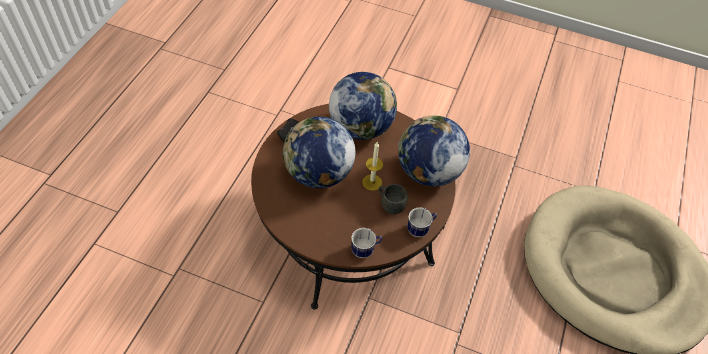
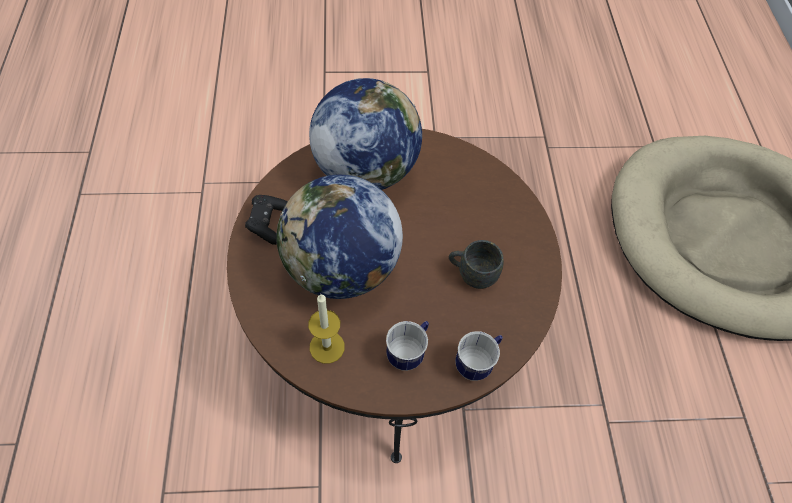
camera: 25 degrees left, 5 degrees up
candle [363,142,383,191] -> candle moved to [308,294,345,364]
globe [398,115,470,186] -> none
mug [407,207,437,237] -> mug moved to [386,321,429,371]

